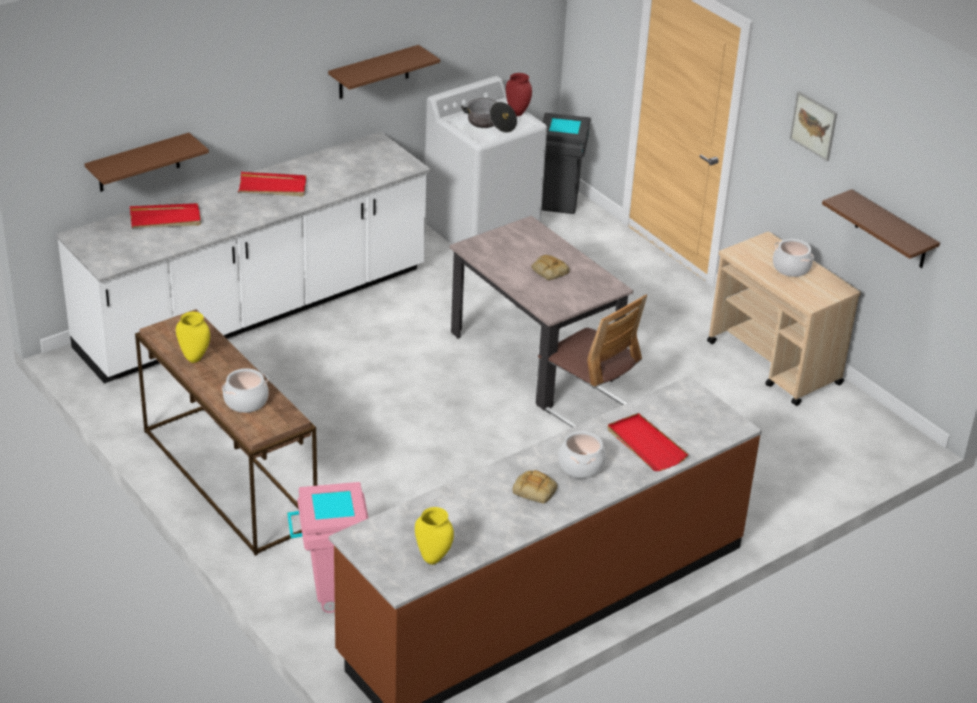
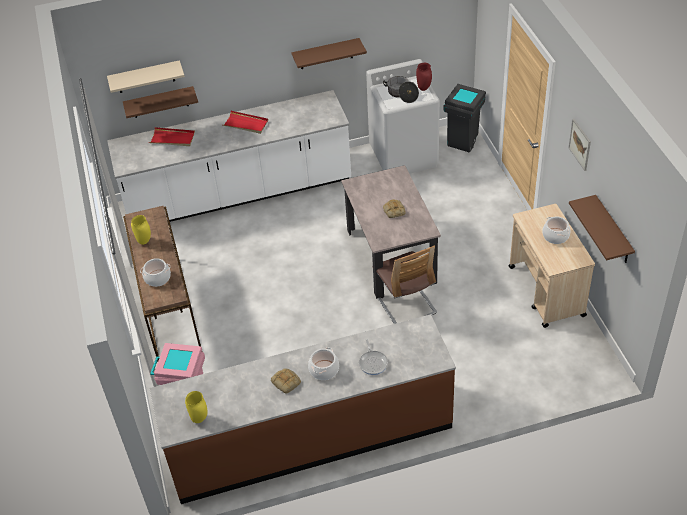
camera: 25 degrees right, 10 degrees up
red tray [607,413,689,471] -> frying pan [359,339,388,375]
none -> beige shelf [107,60,185,93]

